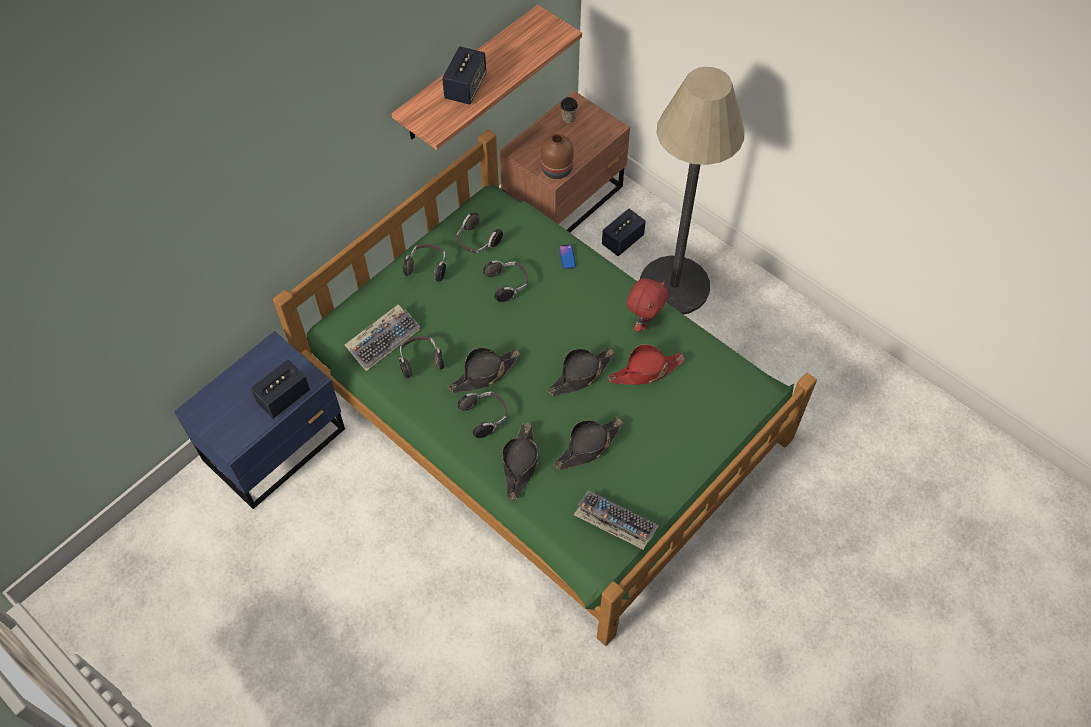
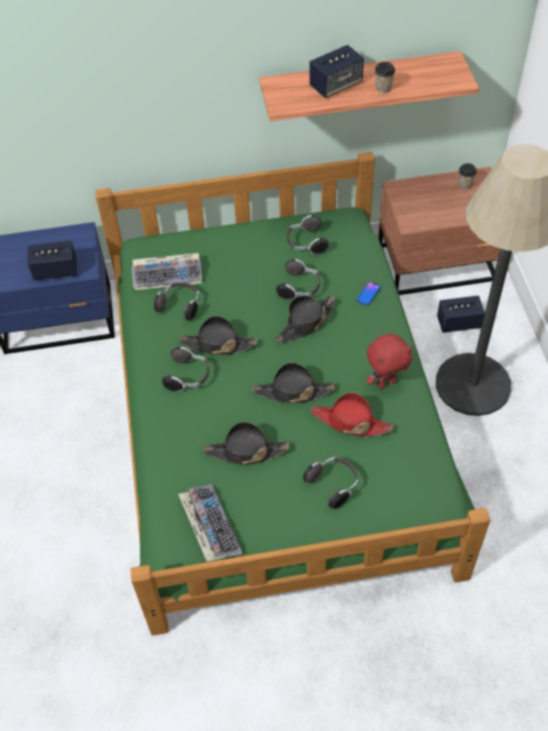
camera: 40 degrees right, 5 degrees down
headphones [403,244,446,282] -> headphones moved to [303,457,359,509]
black hat [502,423,538,500] -> black hat moved to [275,295,337,343]
brown vase [541,134,574,179] -> none
none -> cup [375,62,395,93]

